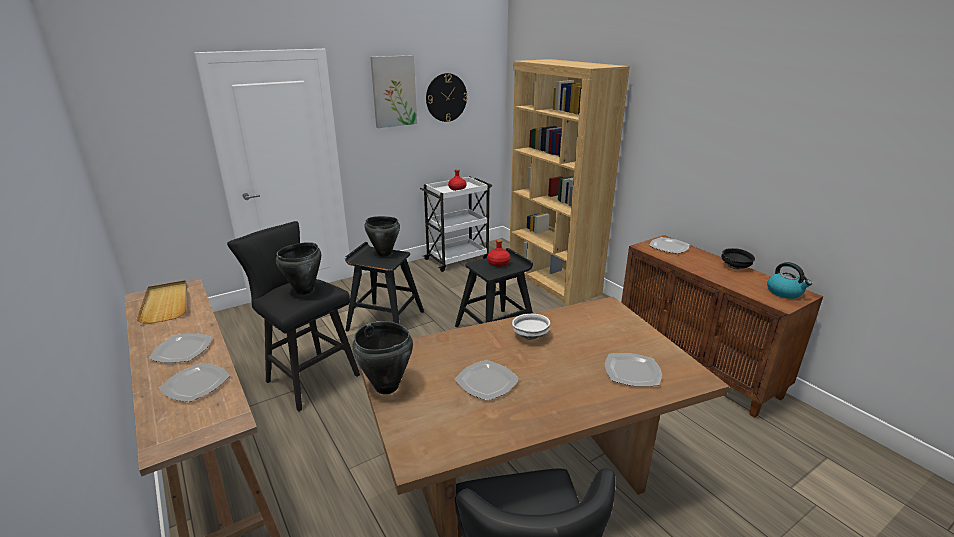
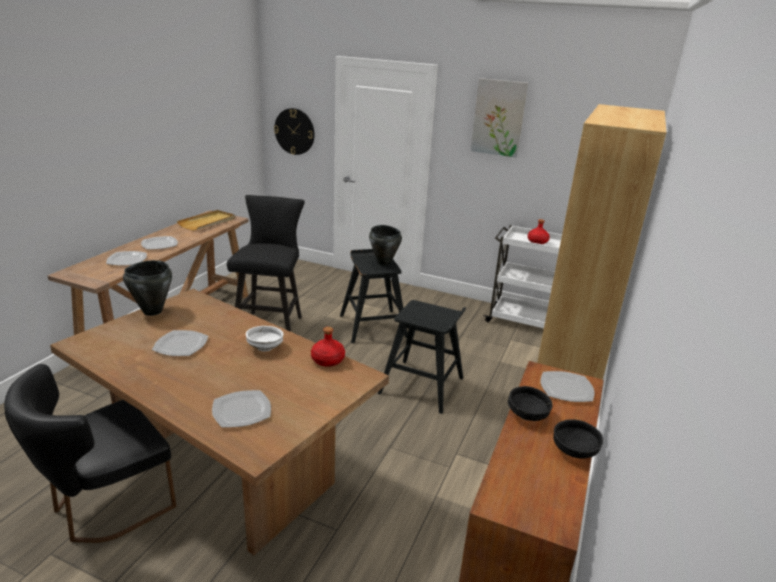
camera: 55 degrees right, 0 degrees up
black cooking pot [276,242,321,295] -> none
wall clock [426,73,468,122] -> wall clock moved to [274,108,315,155]
red bottle [487,239,511,267] -> red bottle moved to [311,327,345,367]
kettle [767,262,812,299] -> none
none -> black bowl [508,386,552,421]

